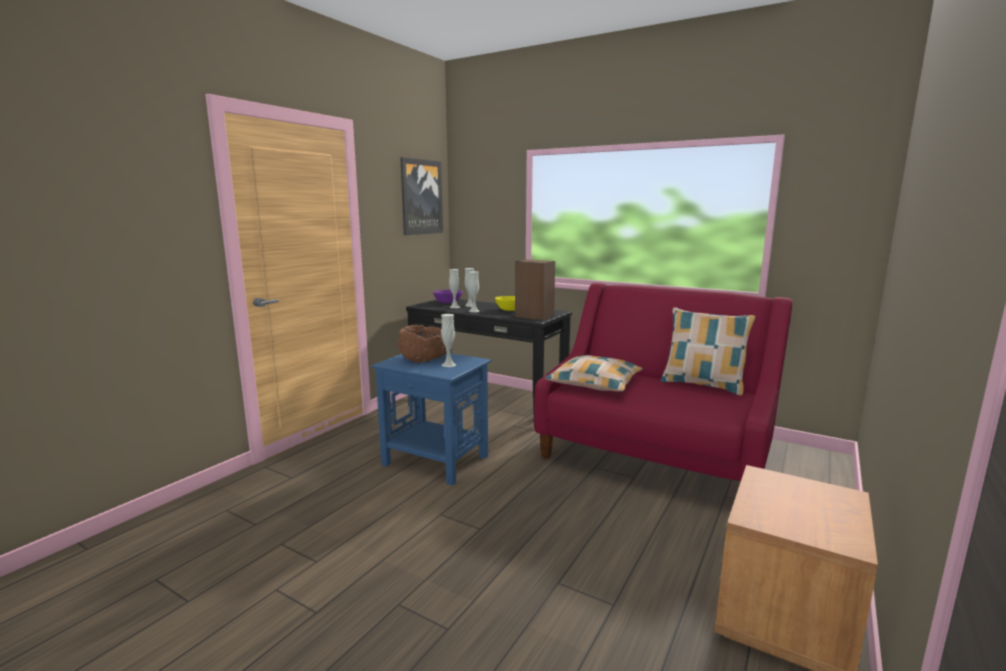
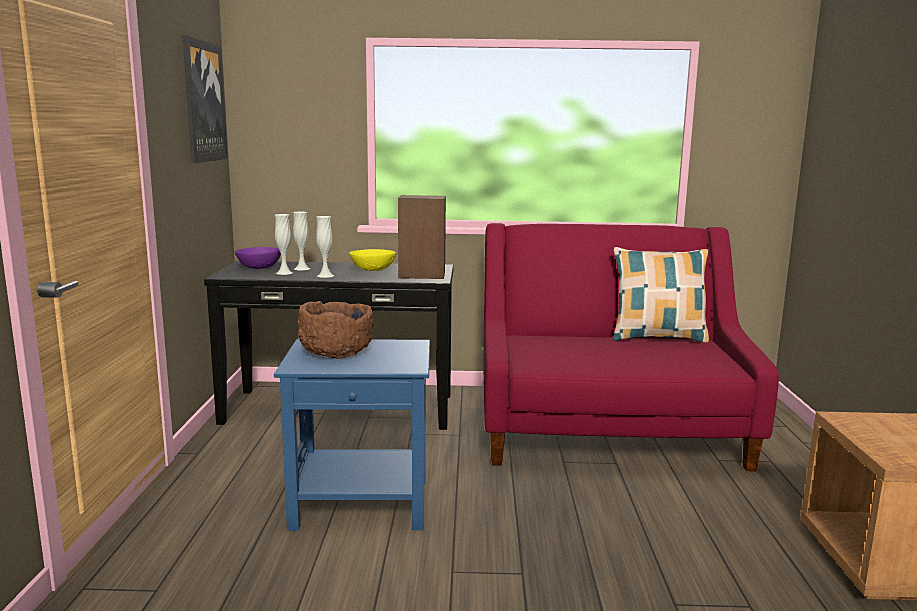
camera: 30 degrees left, 0 degrees up
white vase [441,314,456,367] -> none
pillow [545,355,643,392] -> none

